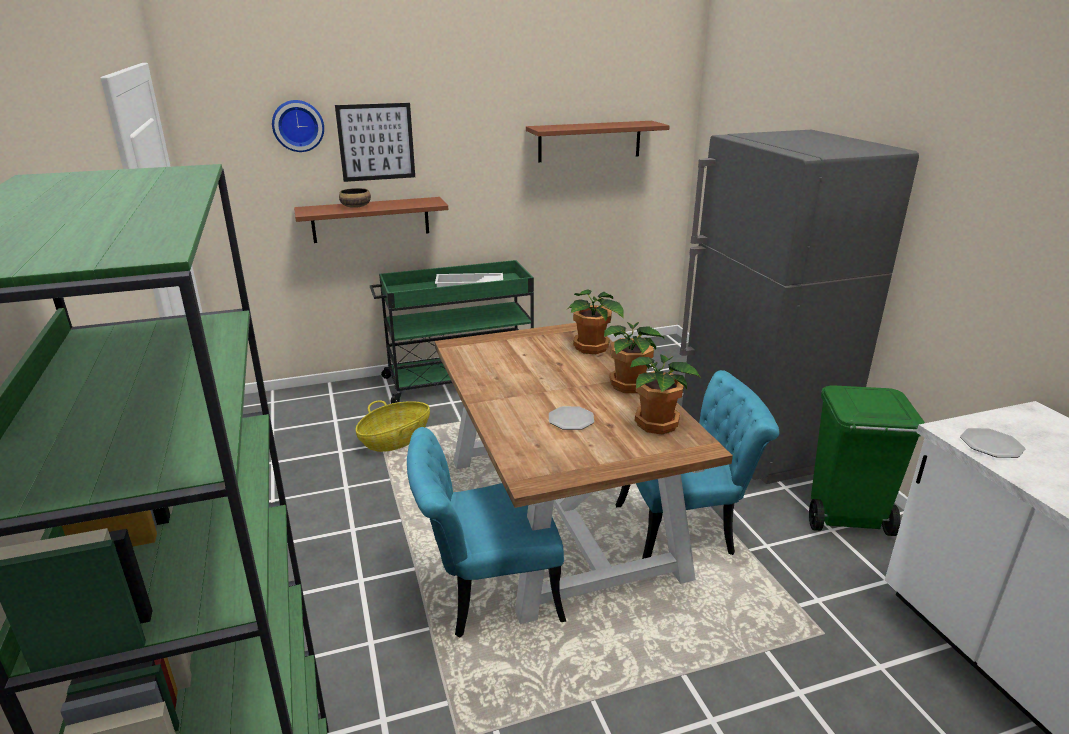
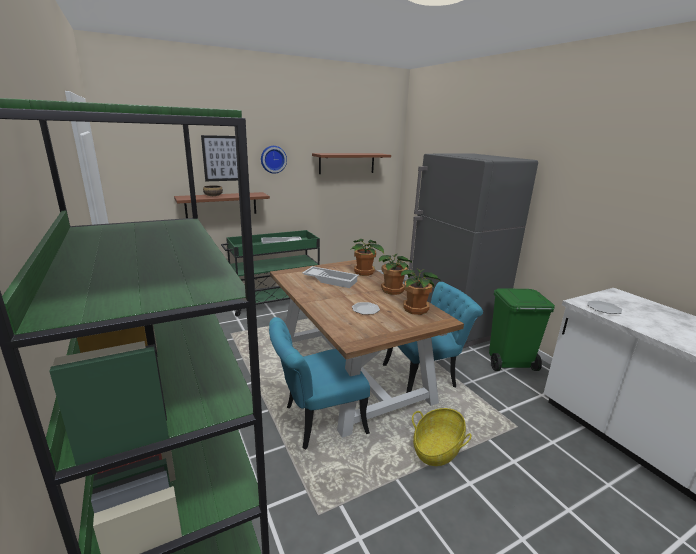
camera: 10 degrees left, 5 degrees down
wall clock [272,100,324,152] -> wall clock moved to [261,146,287,174]
basket [356,400,430,452] -> basket moved to [412,408,472,466]
none -> white tray [302,266,359,288]

